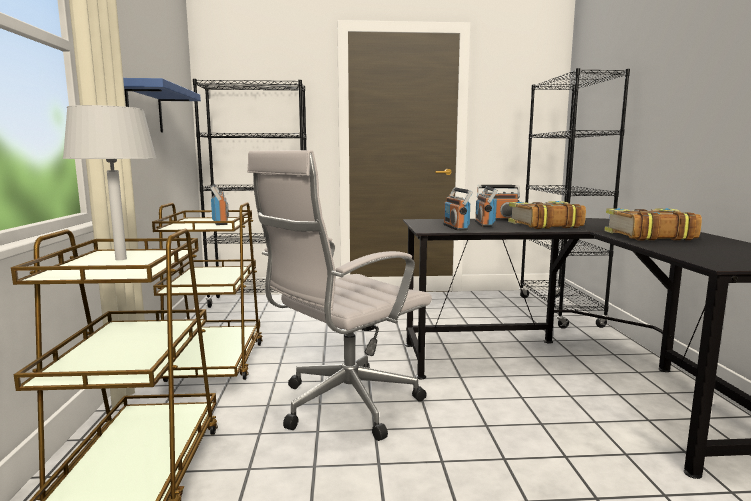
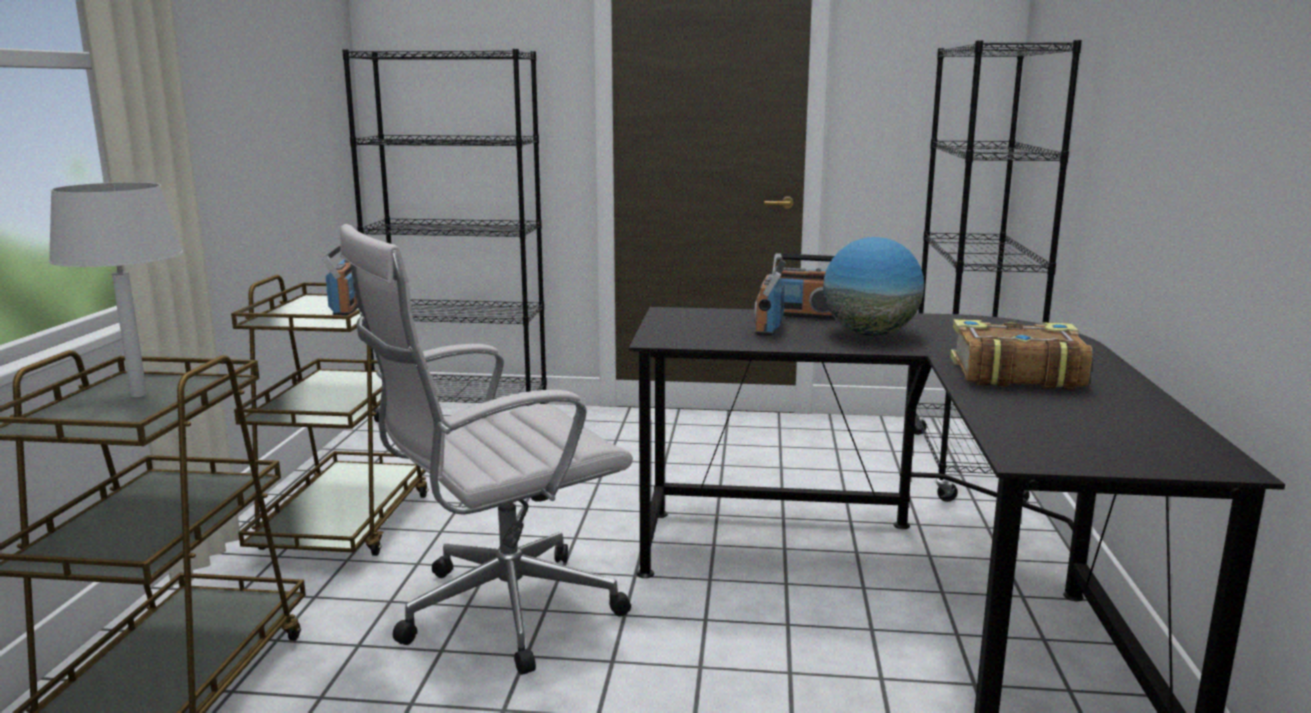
camera: 10 degrees right, 5 degrees up
blue shelf [123,78,201,132] -> none
radio [443,187,473,231] -> none
book [508,201,586,229] -> globe [823,237,924,336]

